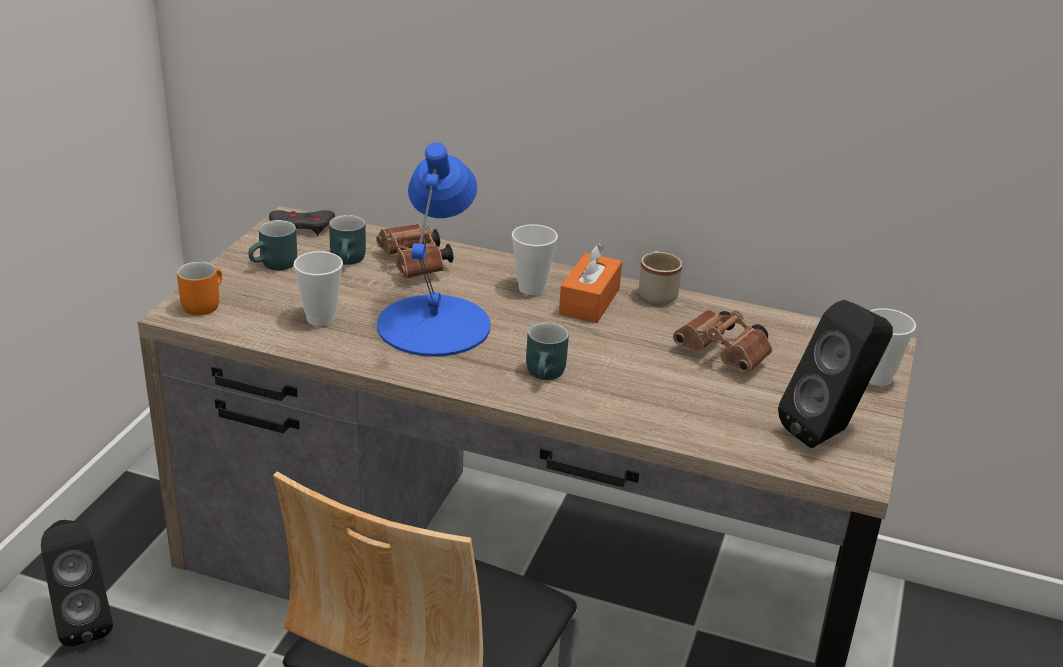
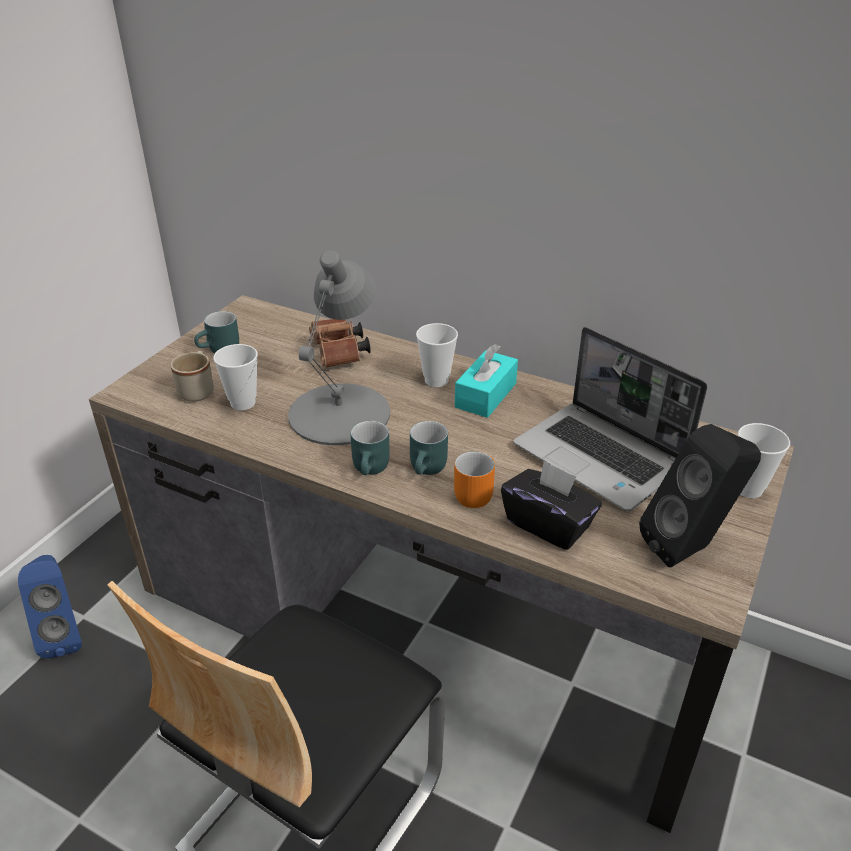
camera: 10 degrees right, 5 degrees up
black speaker [41,520,113,647] -> blue speaker [18,555,82,659]
orange mug [177,261,222,316] -> orange mug moved to [454,451,495,508]
grey game controller [269,210,335,236] -> none
turquoise mug [329,215,366,265] -> turquoise mug moved to [350,421,390,475]
blue table lamp [377,142,491,357] -> grey table lamp [288,250,390,445]
orange tissue box [559,243,622,323] -> turquoise tissue box [455,344,518,418]
beige mug [639,251,682,305] -> beige mug moved to [171,351,214,402]
brown binoculars [673,310,772,374] -> laptop [513,327,707,511]
none -> black tissue box [501,460,602,550]

